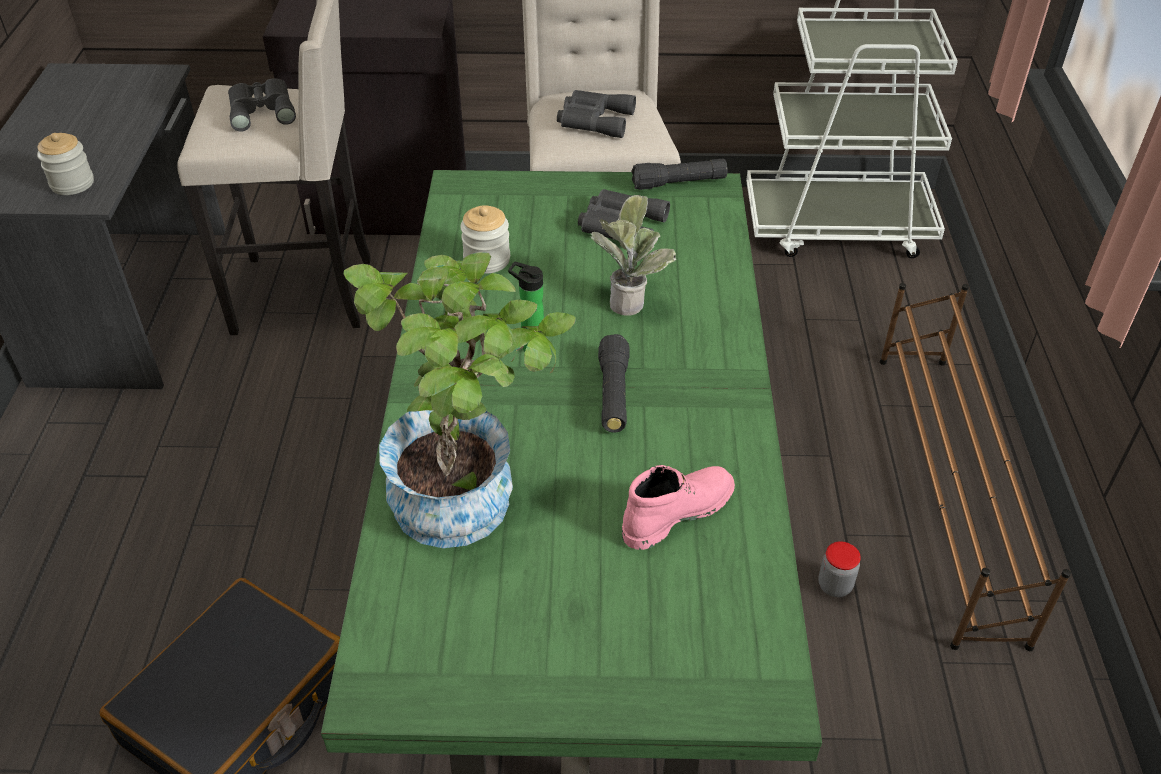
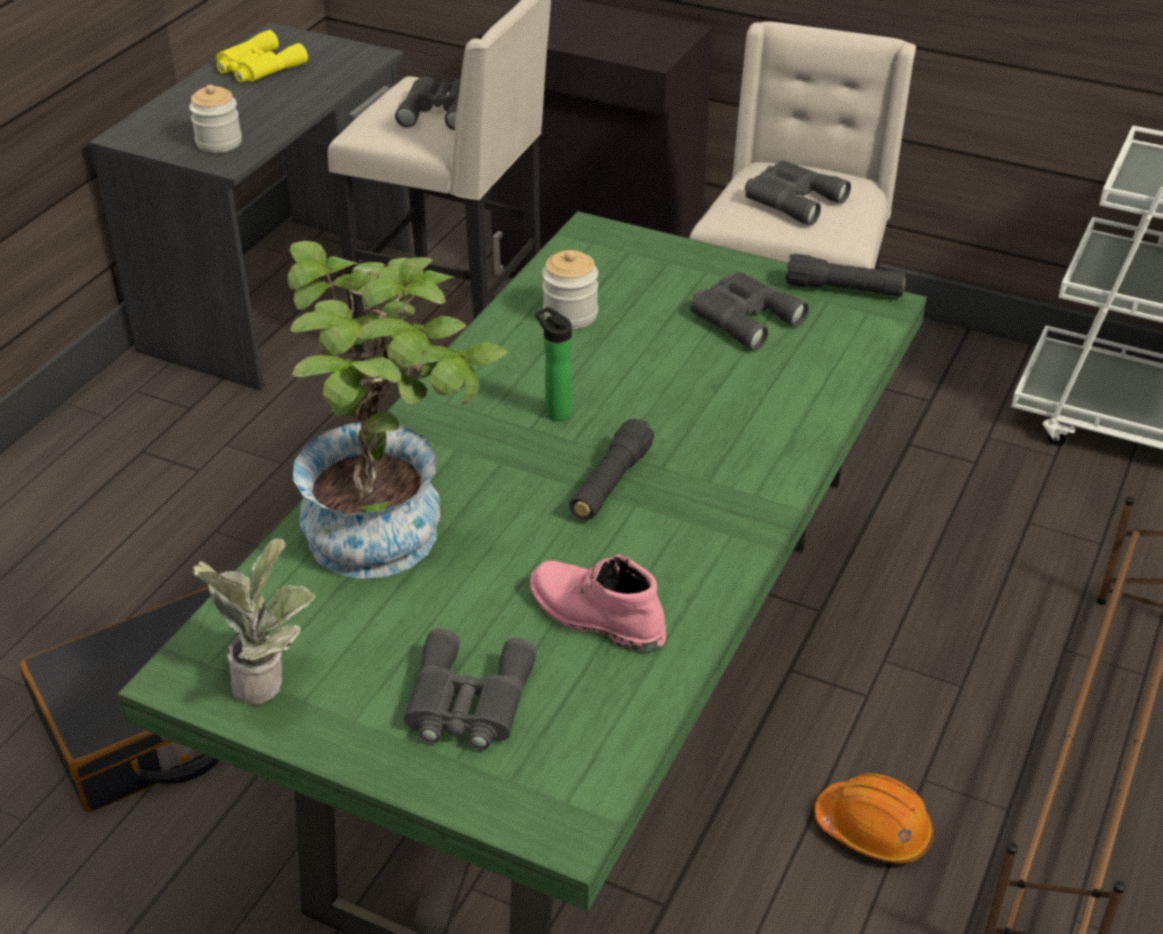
camera: 25 degrees right, 5 degrees down
potted plant [591,195,677,316] -> potted plant moved to [192,538,316,705]
pink boot [622,465,735,550] -> pink boot turned 135 degrees counterclockwise [530,555,666,652]
jar [818,541,861,597] -> orange hard hat [814,773,934,863]
none -> yellow binoculars [216,30,308,82]
none -> grey binoculars [404,628,537,750]

